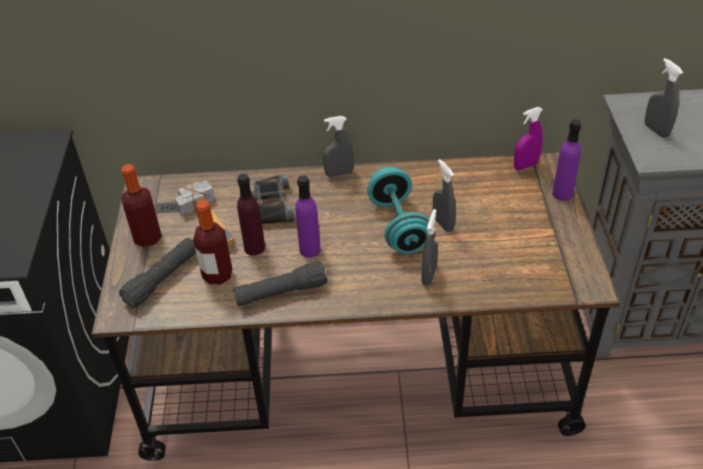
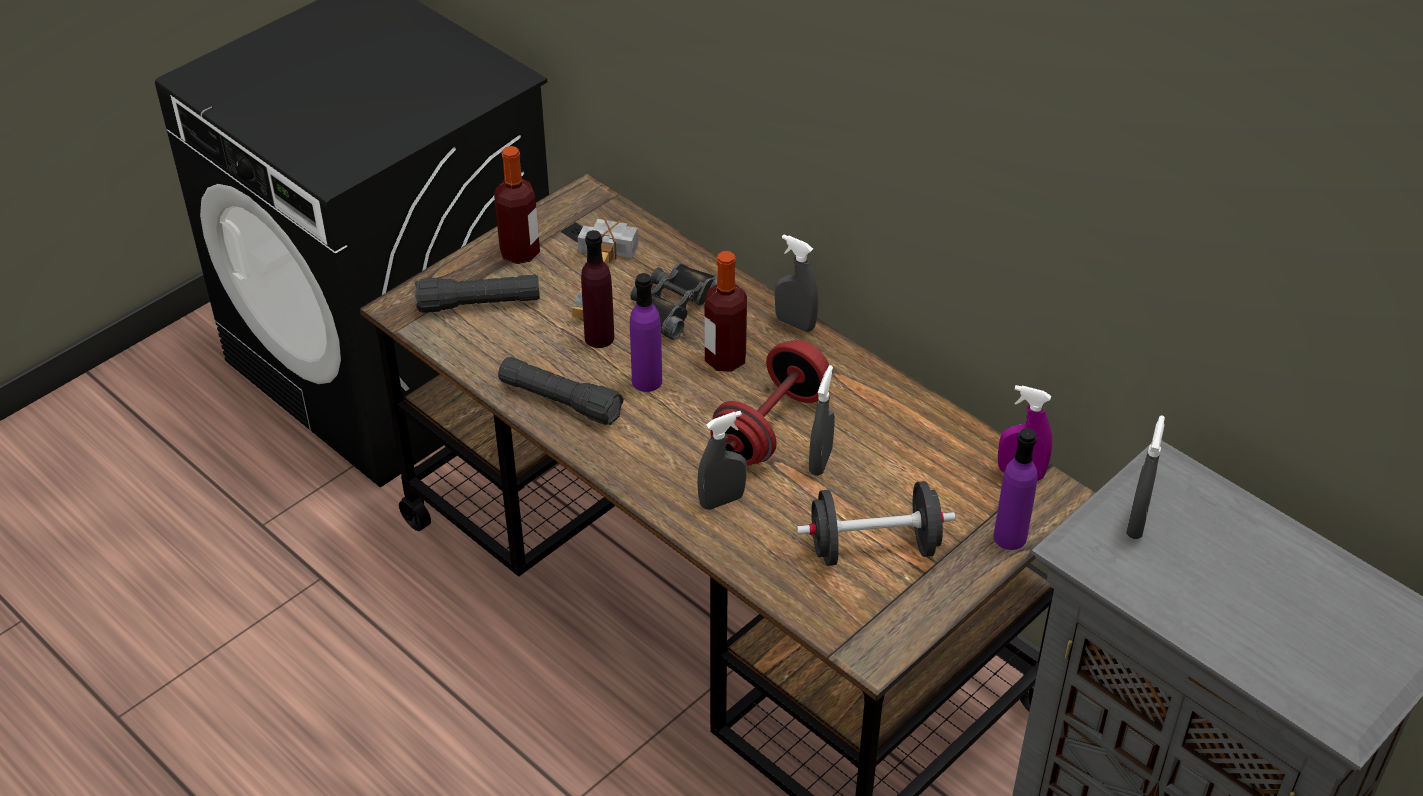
camera: 45 degrees right, 0 degrees up
bottle [193,200,233,285] -> bottle moved to [704,251,747,372]
turquoise dumbbell [367,167,429,254] -> red dumbbell [710,340,829,466]
none -> black dumbbell [797,481,955,566]

